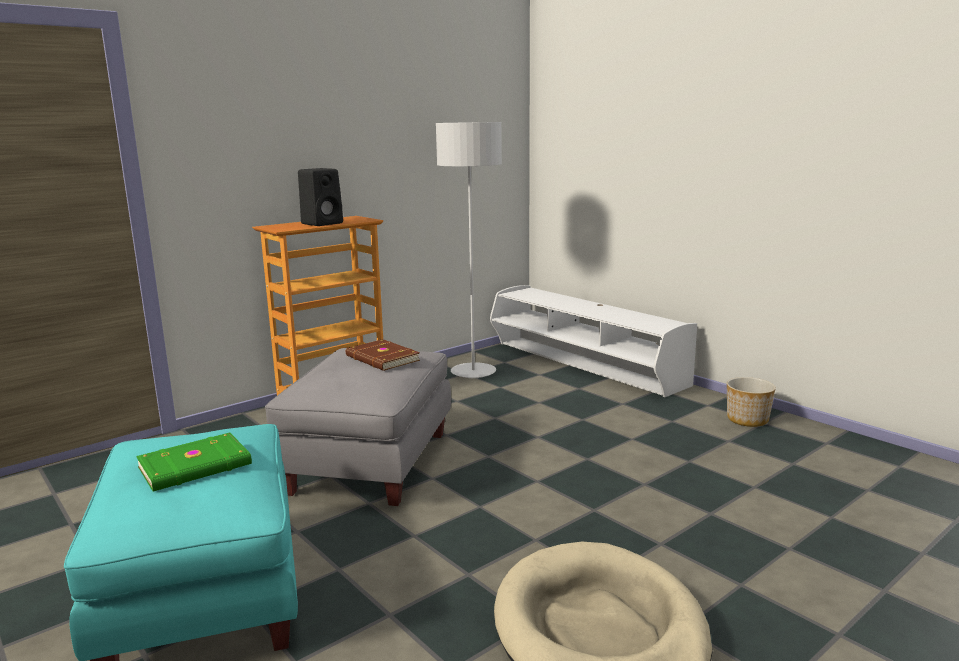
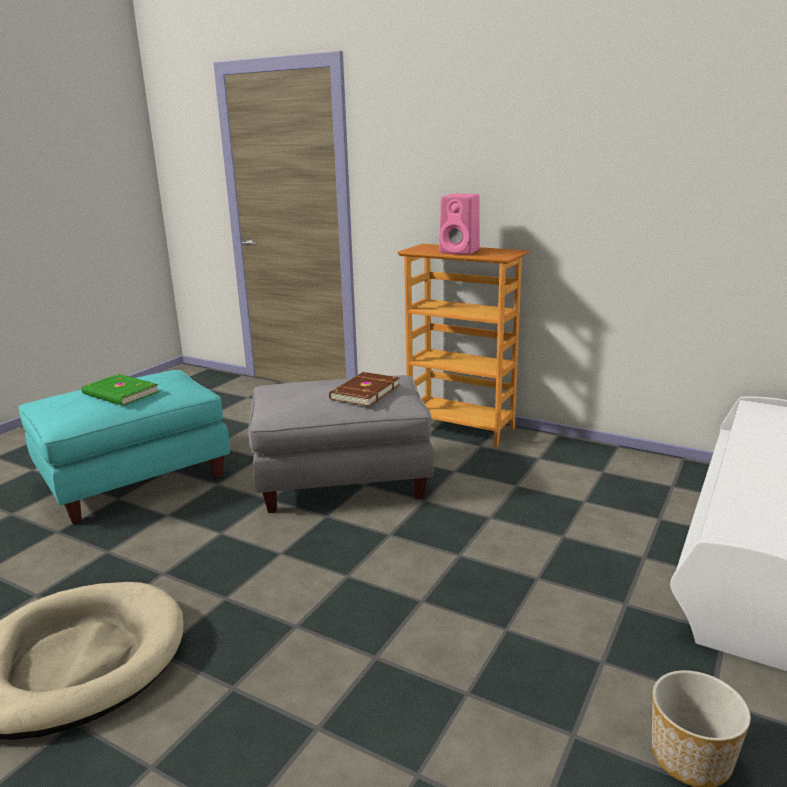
camera: 70 degrees right, 5 degrees up
black speaker [298,168,343,226] -> pink speaker [439,194,480,255]
grey floor lamp [436,122,502,378] -> none

